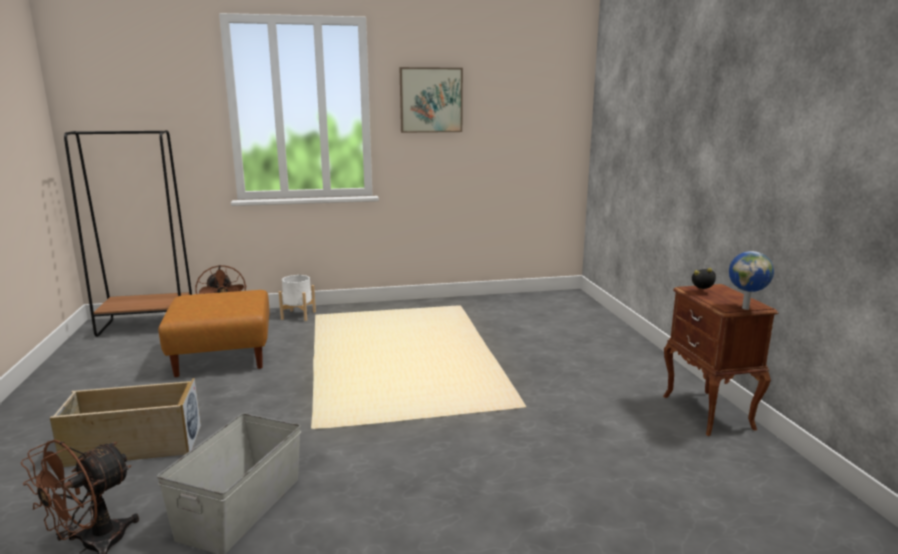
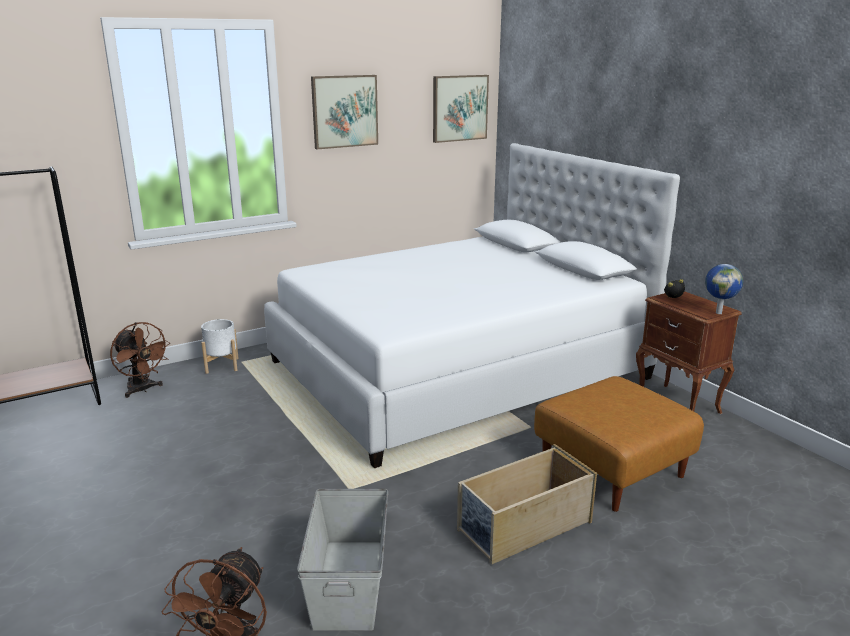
camera: 20 degrees left, 5 degrees up
beige storage box [50,378,201,467] -> beige storage box moved to [457,444,597,564]
brown ottoman [158,290,270,377] -> brown ottoman moved to [534,376,704,512]
none -> white bed [264,143,680,468]
none -> picture [433,75,489,143]

